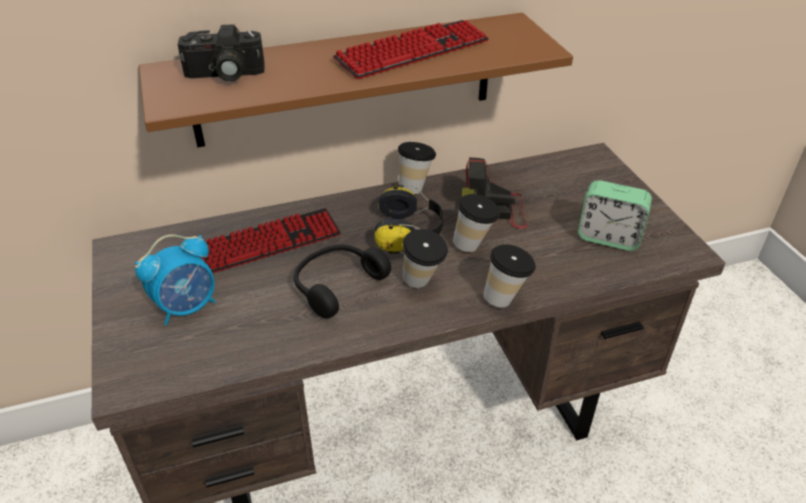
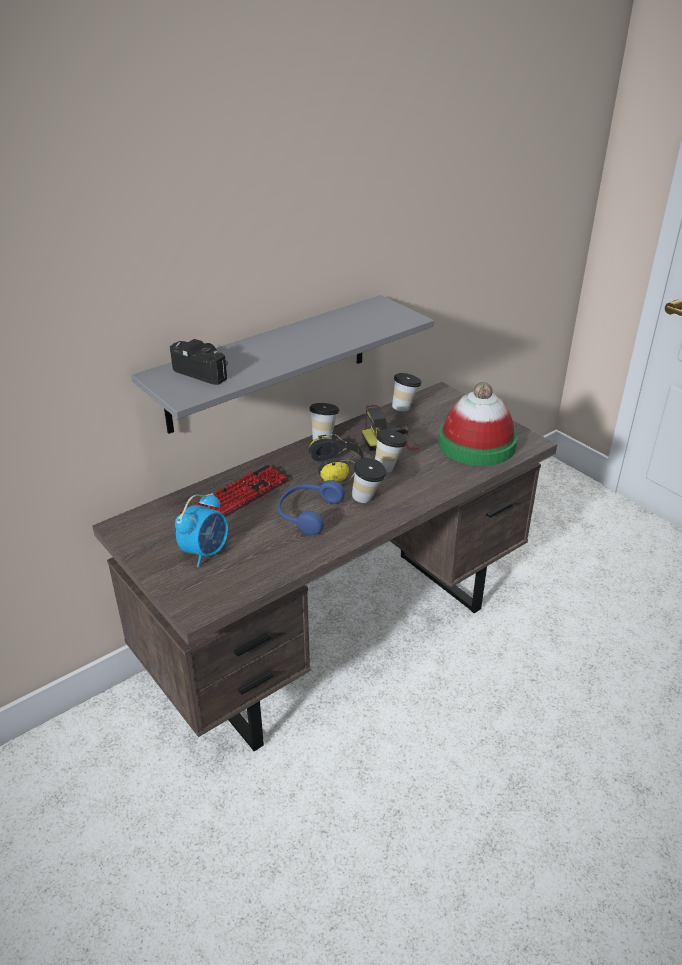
camera: 20 degrees left, 5 degrees down
brown shelf [139,13,573,147] -> grey shelf [131,295,434,434]
camera [178,24,265,82] -> camera turned 120 degrees counterclockwise [170,339,228,385]
black headphones [294,245,391,318] -> blue headphones [277,480,345,535]
keyboard [333,20,489,79] -> none
cup [484,244,536,308] -> cup moved to [392,373,422,412]
alarm clock [578,180,652,251] -> hat [438,382,518,466]

